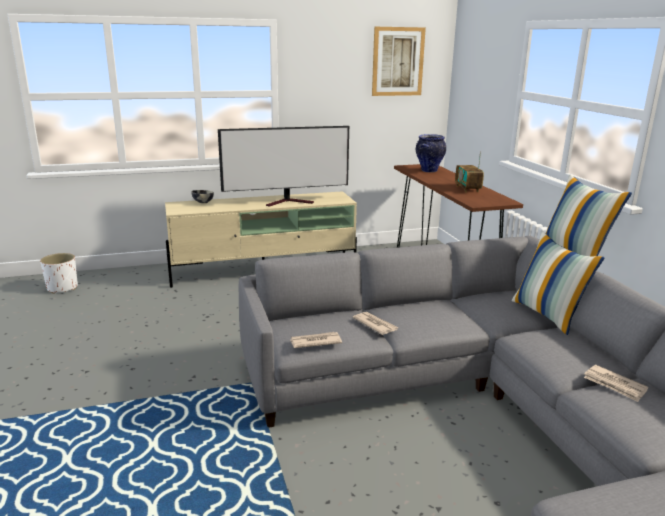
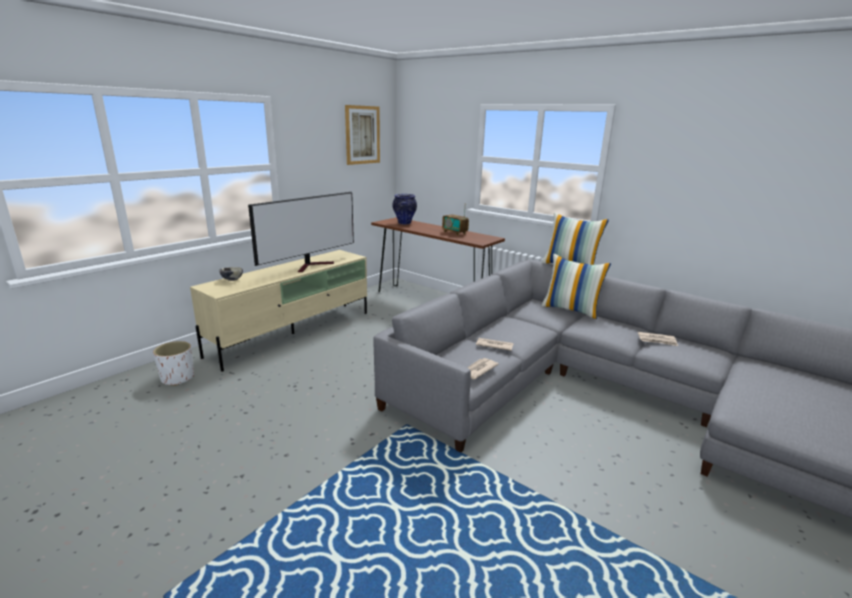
camera: 35 degrees left, 0 degrees up
white planter [40,253,78,294] -> white planter moved to [153,341,194,386]

